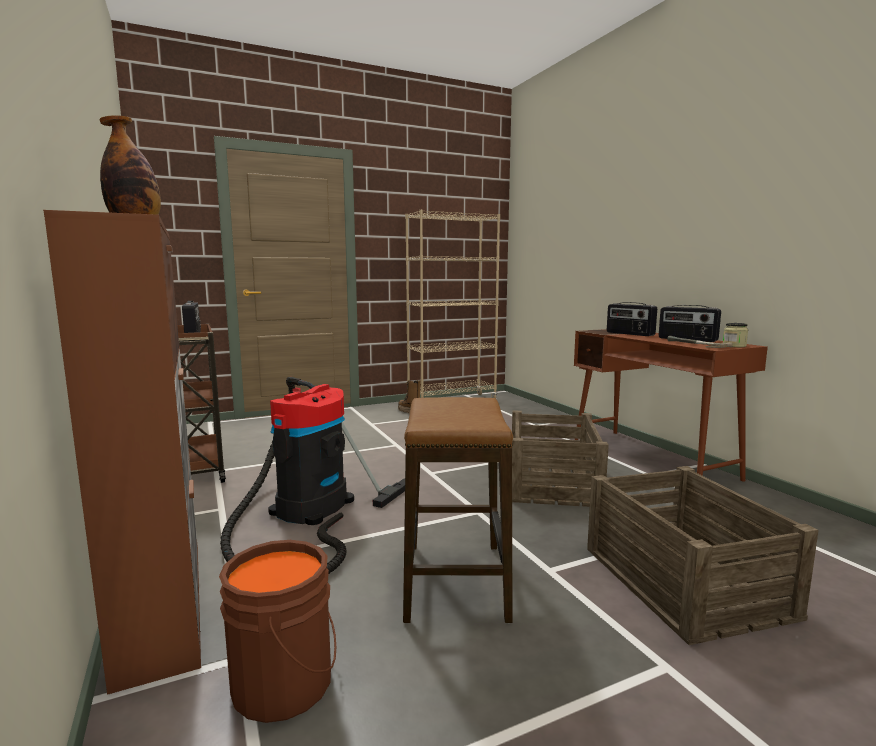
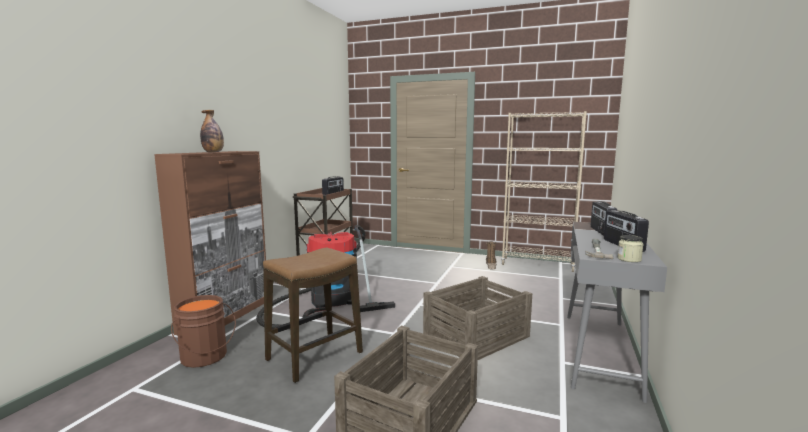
camera: 45 degrees right, 0 degrees up
brown desk [574,329,768,481] -> grey desk [567,222,667,403]

